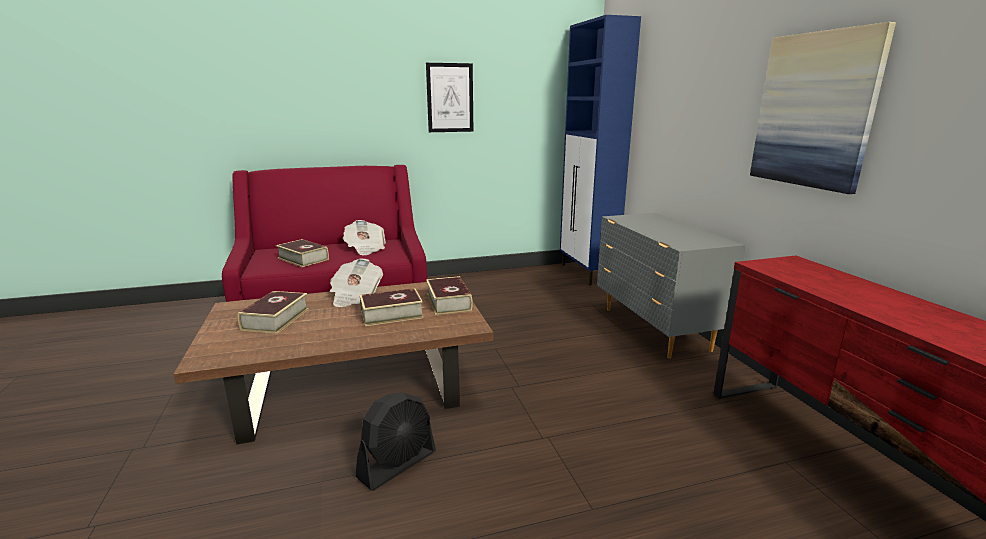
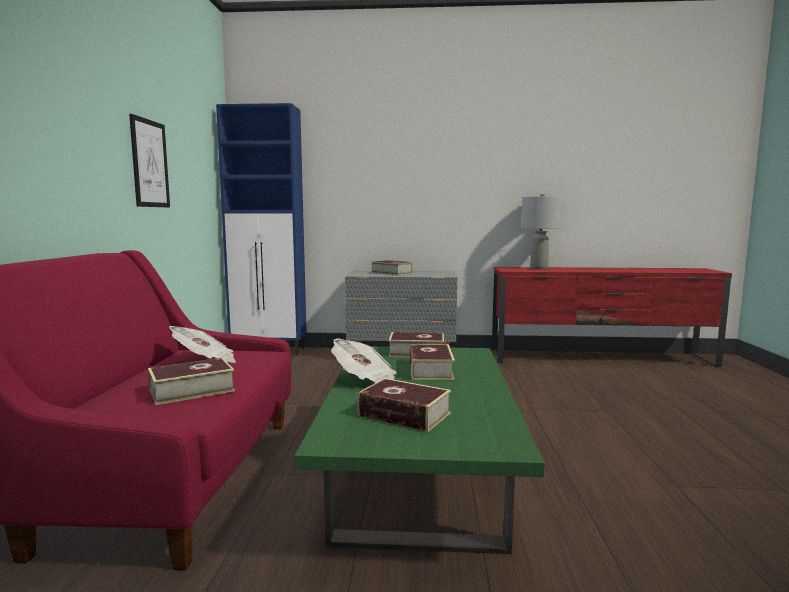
camera: 70 degrees left, 10 degrees down
brown coffee table [174,282,493,444] -> green coffee table [294,346,545,554]
black fan [356,393,436,491] -> none
picture [750,22,896,194] -> none
none -> book [370,260,413,275]
none -> grey table lamp [521,194,563,269]

